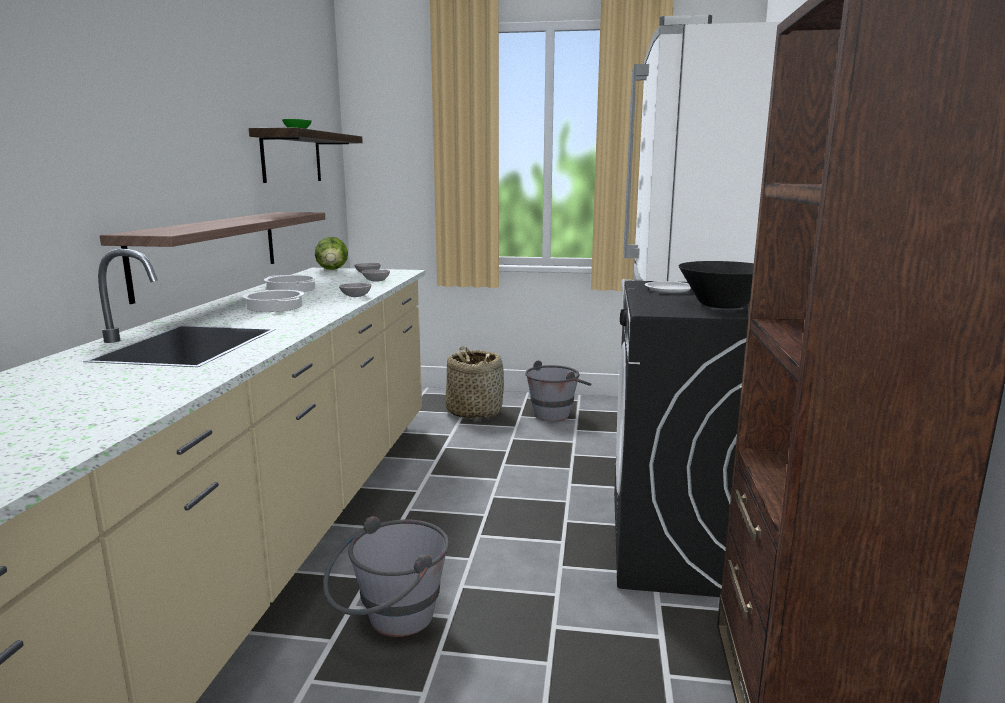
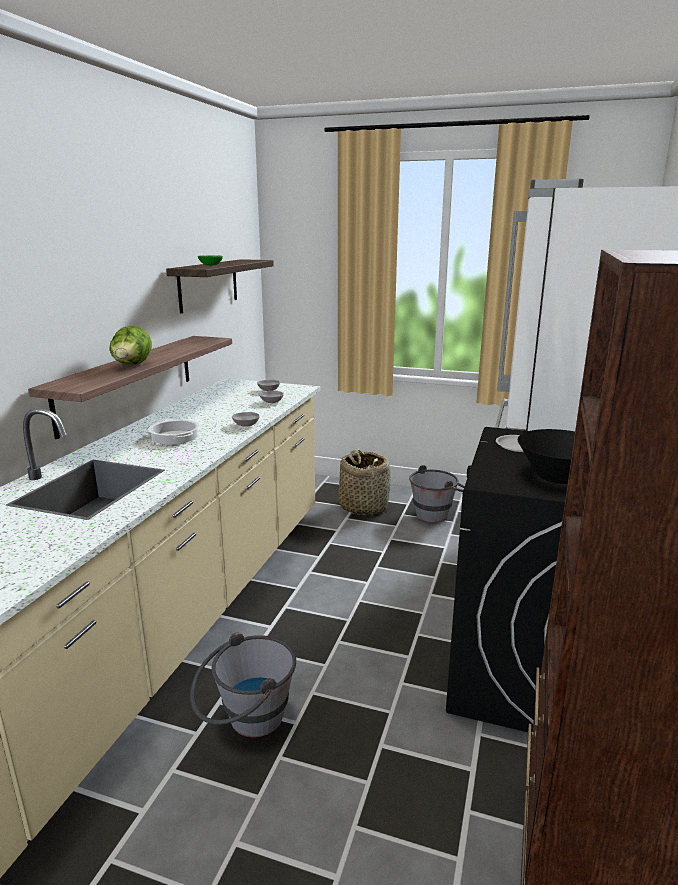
camera: 10 degrees right, 5 degrees up
cooking pot [264,275,317,292] -> none
lettuce [315,237,348,270] -> lettuce moved to [109,326,152,365]

